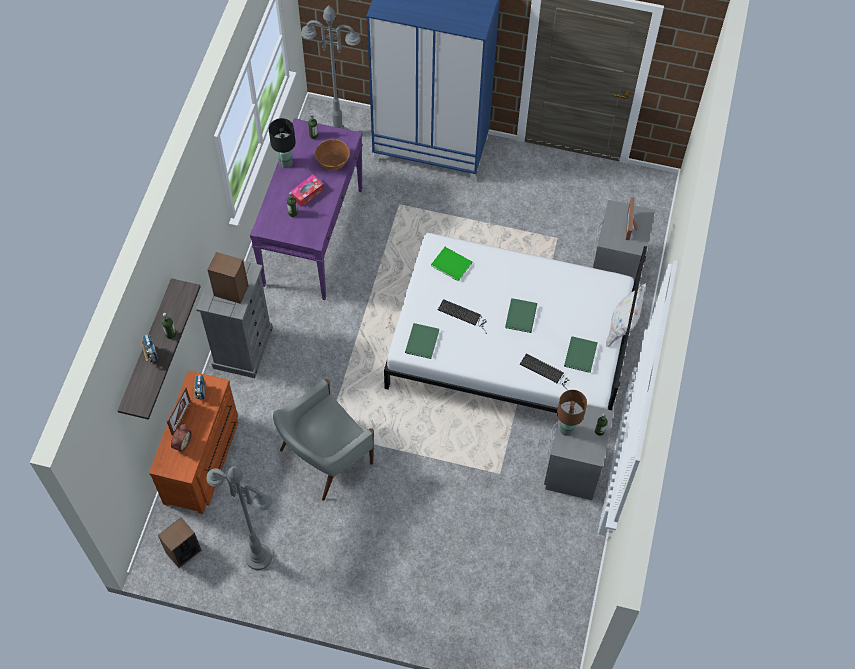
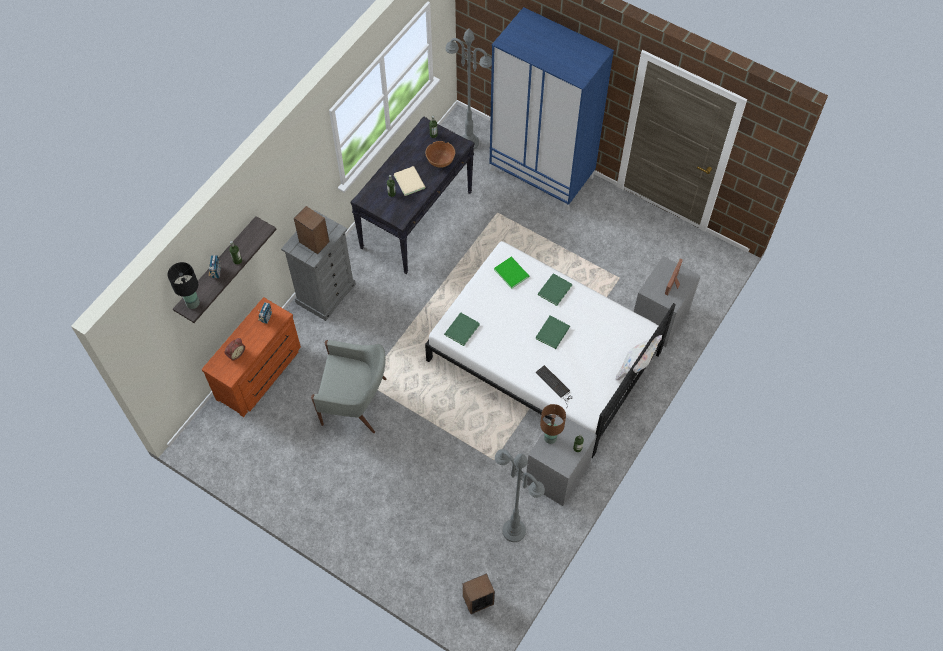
camera: 20 degrees right, 0 degrees up
speaker [158,517,202,568] -> speaker moved to [463,573,495,614]
picture frame [167,387,191,435] -> none
grey floor lamp [207,467,272,570] -> grey floor lamp moved to [495,449,545,542]
purple console table [250,118,363,300] -> black console table [351,116,474,274]
black table lamp [269,118,296,168] -> black table lamp moved to [168,262,200,309]
grey armchair [273,379,374,501] -> grey armchair turned 150 degrees counterclockwise [311,340,387,433]
tissue box [290,175,324,207] -> beige book [394,166,425,196]
keyboard [438,299,487,334] -> none
green book [564,336,598,373] -> green book moved to [538,273,572,306]

